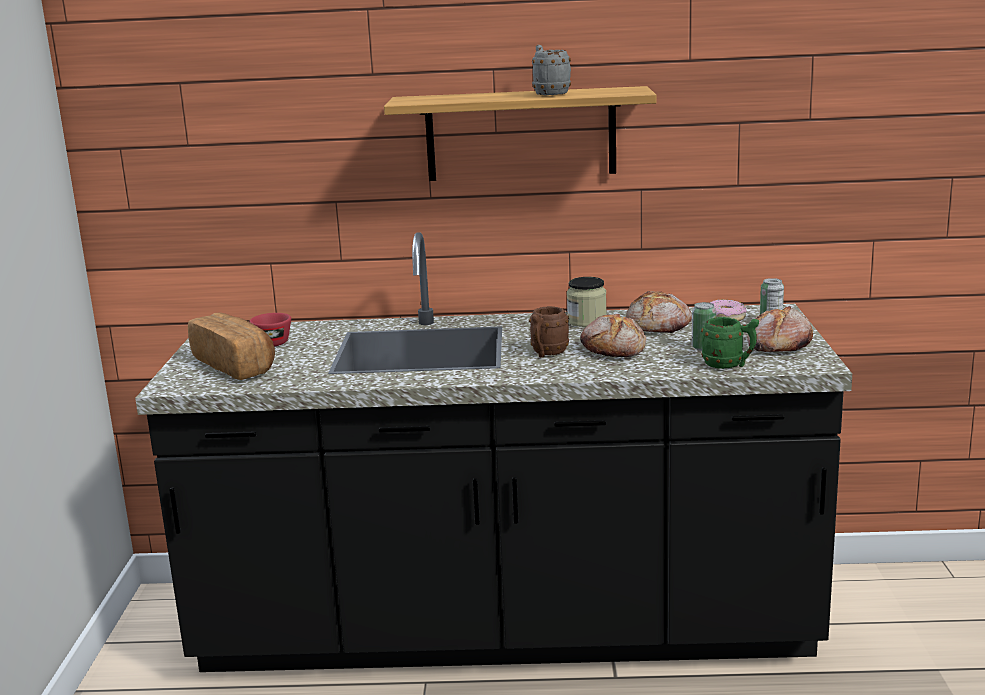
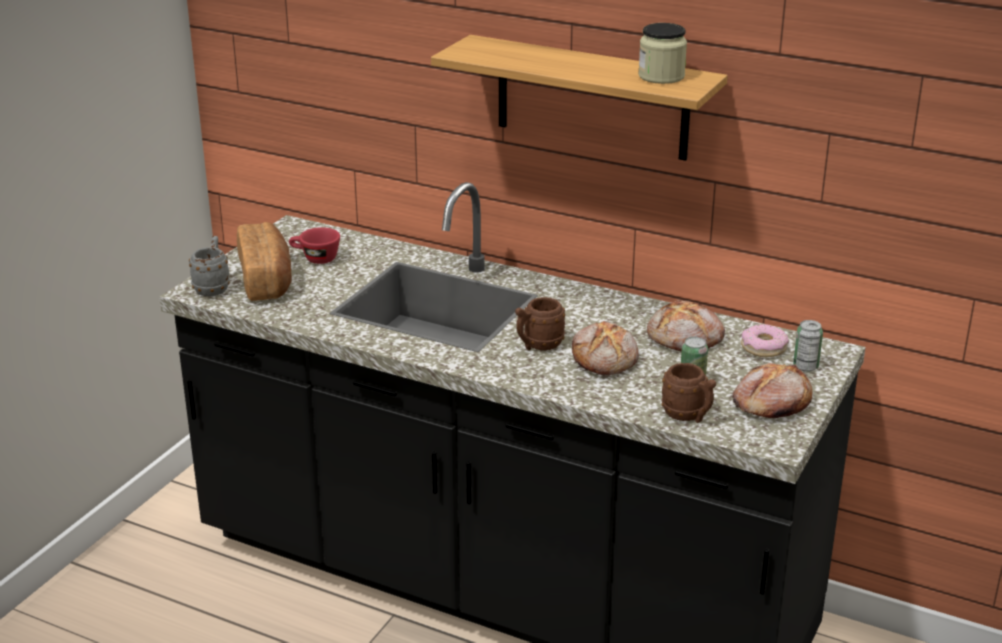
camera: 25 degrees right, 10 degrees up
grey mug [532,45,571,95] -> grey mug moved to [189,236,230,296]
jar [567,277,606,327] -> jar moved to [638,23,687,84]
green mug [701,317,759,369] -> brown mug [661,363,716,423]

